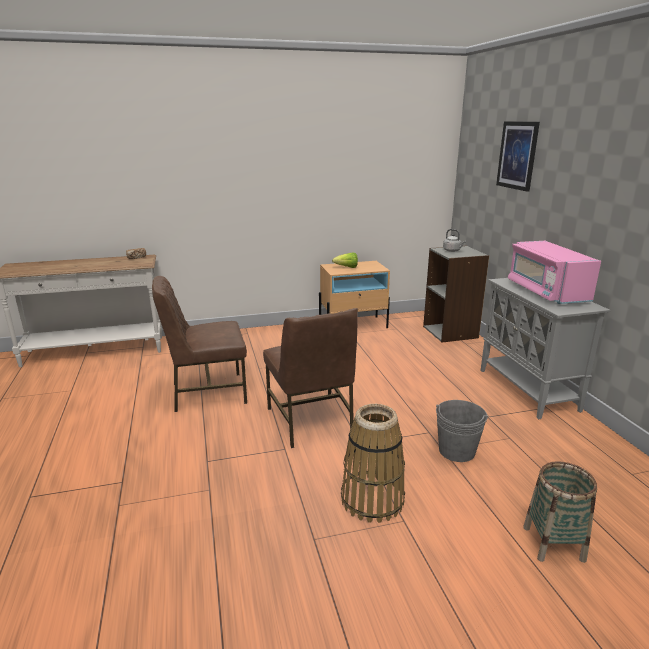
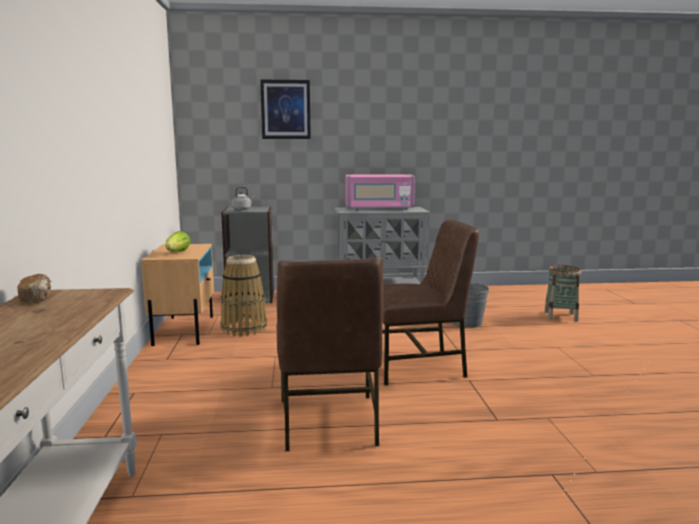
camera: 80 degrees left, 10 degrees down
basket [341,404,405,523] -> basket moved to [220,255,267,337]

